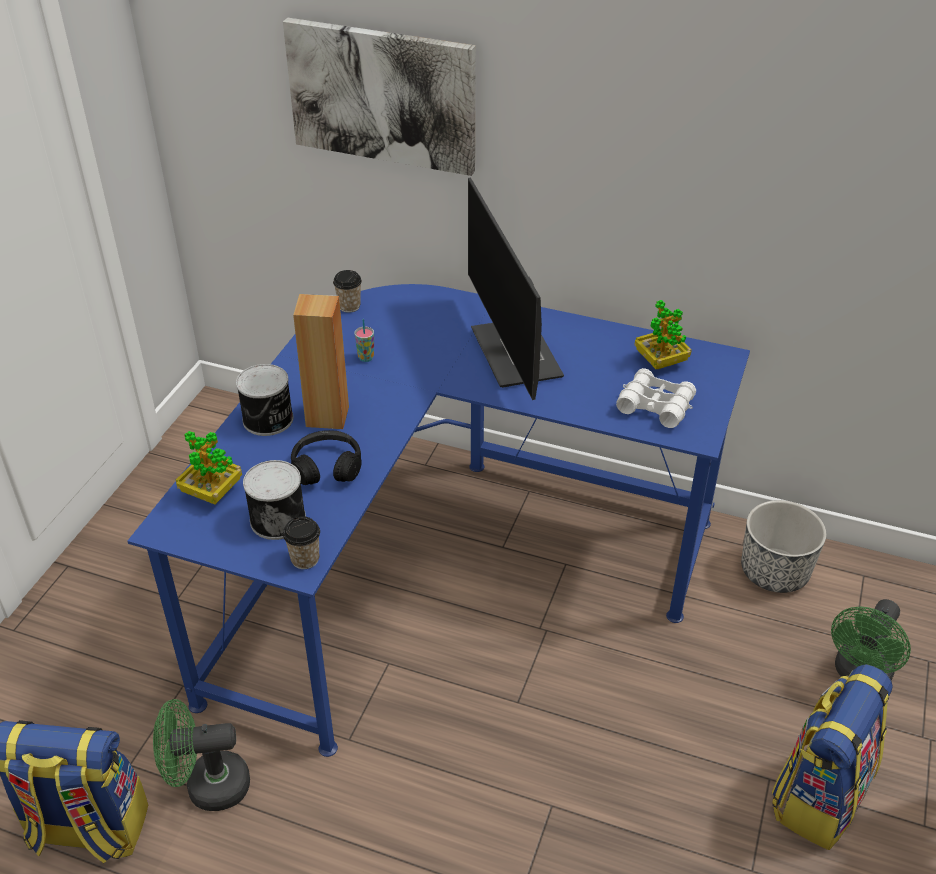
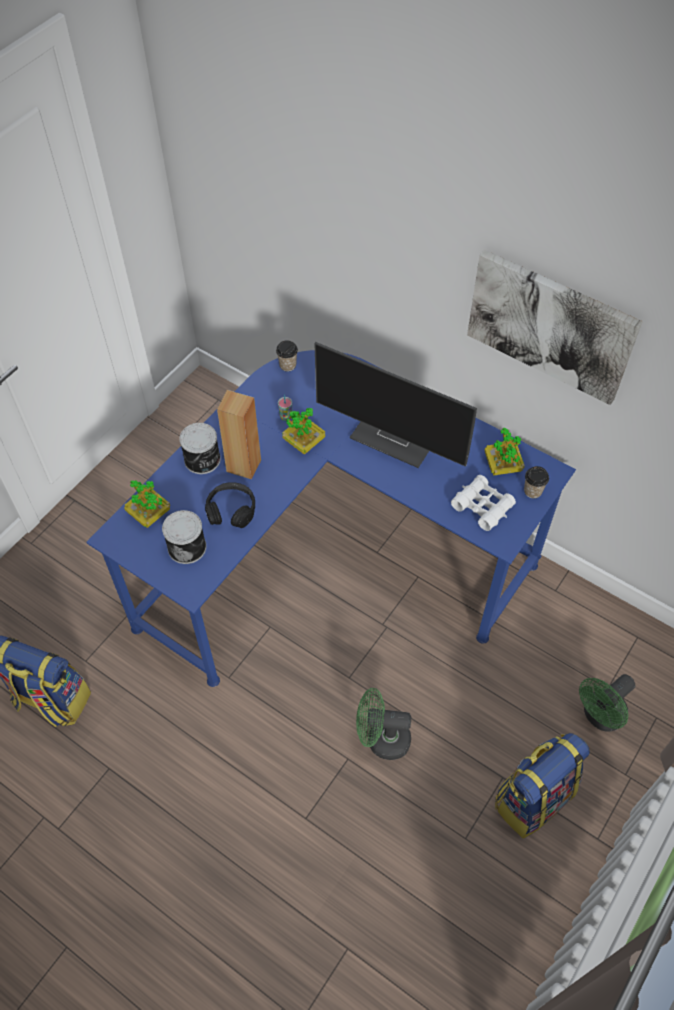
camera: 15 degrees right, 15 degrees up
green fan [153,699,250,811] -> green fan moved to [356,688,411,760]
picture [283,18,476,176] -> picture moved to [467,250,643,405]
cup [283,516,320,569] -> cup moved to [524,466,549,499]
monitor [468,177,564,400] -> monitor turned 60 degrees counterclockwise [314,342,477,468]
planter [741,500,827,593] -> none
none -> potted plant [282,408,325,455]

